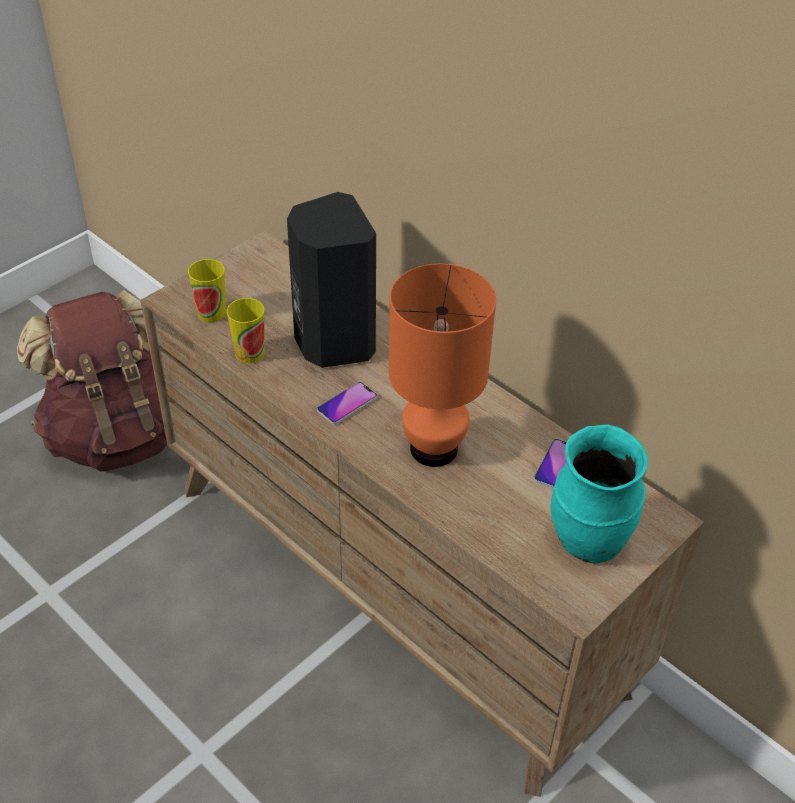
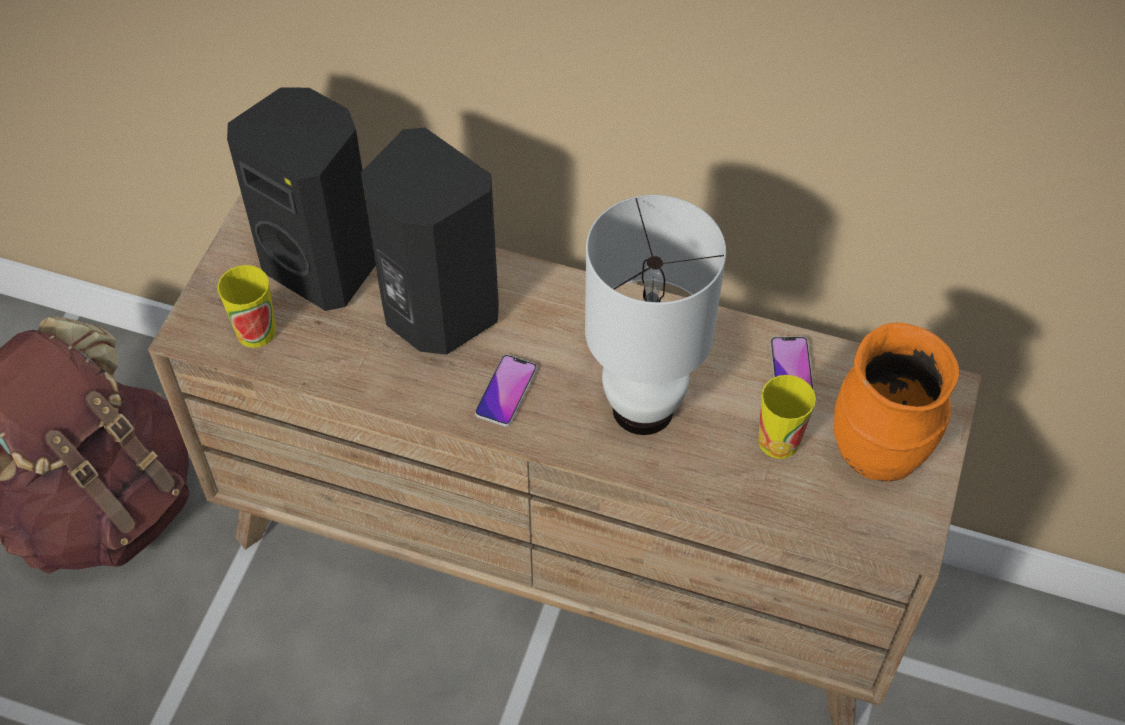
camera: 25 degrees left, 10 degrees up
cup [226,298,265,363] -> cup moved to [758,375,816,459]
orange table lamp [389,264,496,467] -> white table lamp [585,195,726,435]
turquoise vase [550,424,648,564] -> orange vase [834,322,959,482]
none -> black speaker [227,87,376,311]

